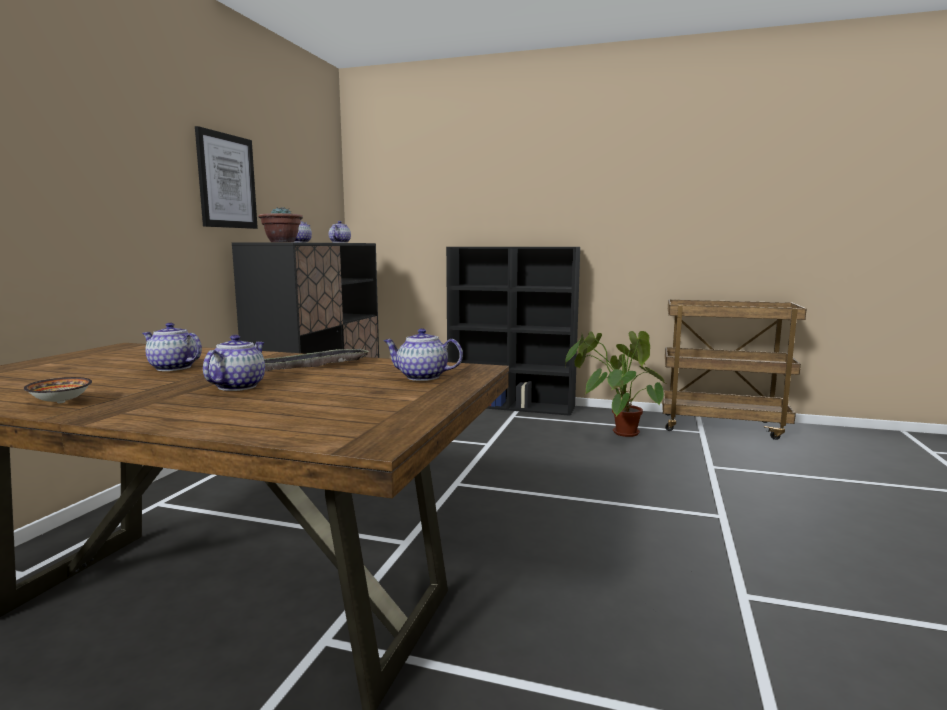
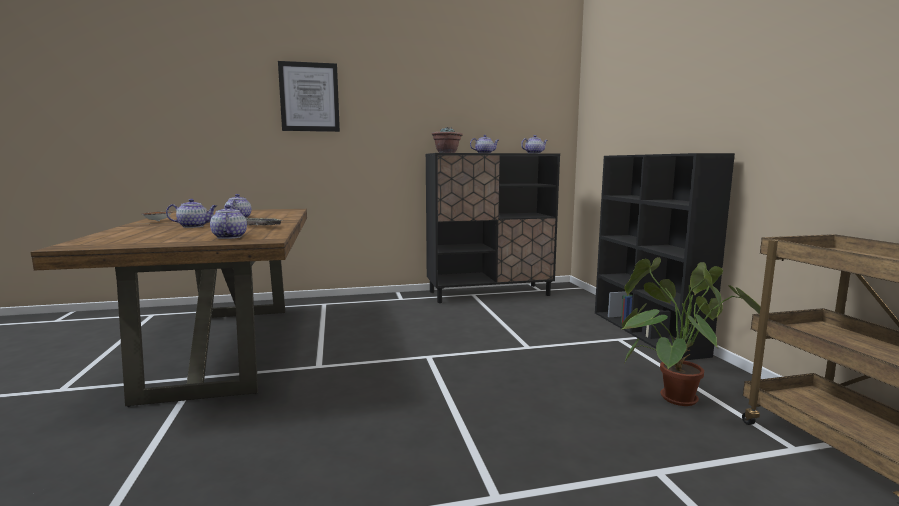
camera: 60 degrees right, 0 degrees up
picture [195,126,258,229] -> picture moved to [278,61,340,132]

